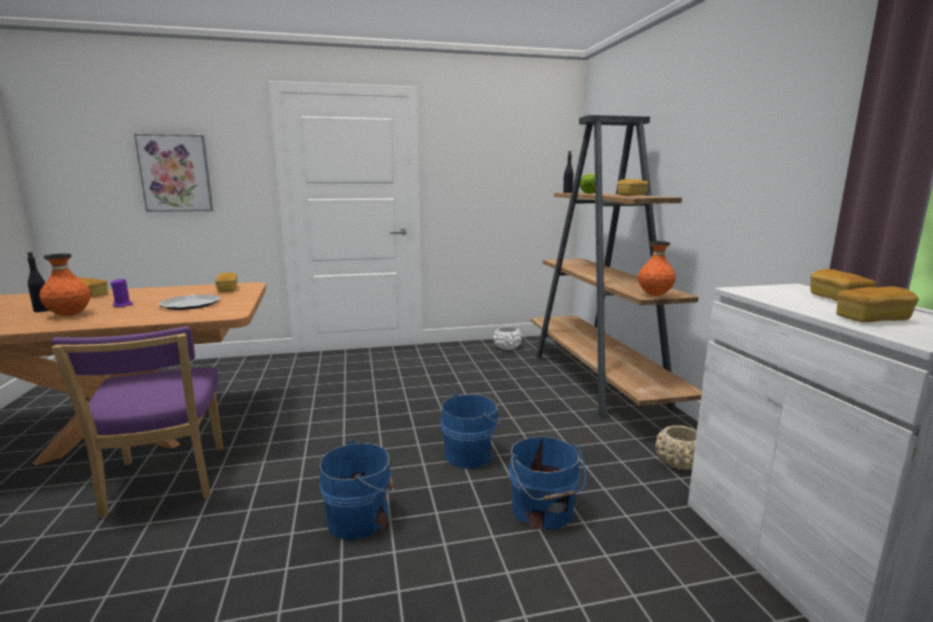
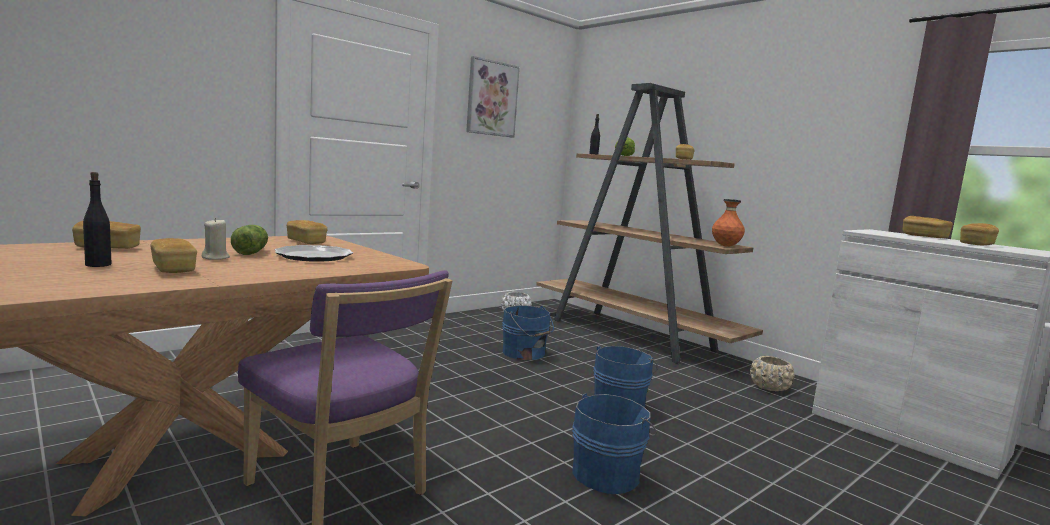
camera: 30 degrees left, 5 degrees down
orange vase [39,253,91,316] -> bread [150,238,197,273]
purple candle [110,279,133,307] -> beige candle [202,218,230,260]
picture [134,134,213,212] -> picture moved to [466,56,520,138]
blue bucket [509,437,586,530] -> blue bucket moved to [502,306,554,360]
none -> lettuce [231,225,268,255]

